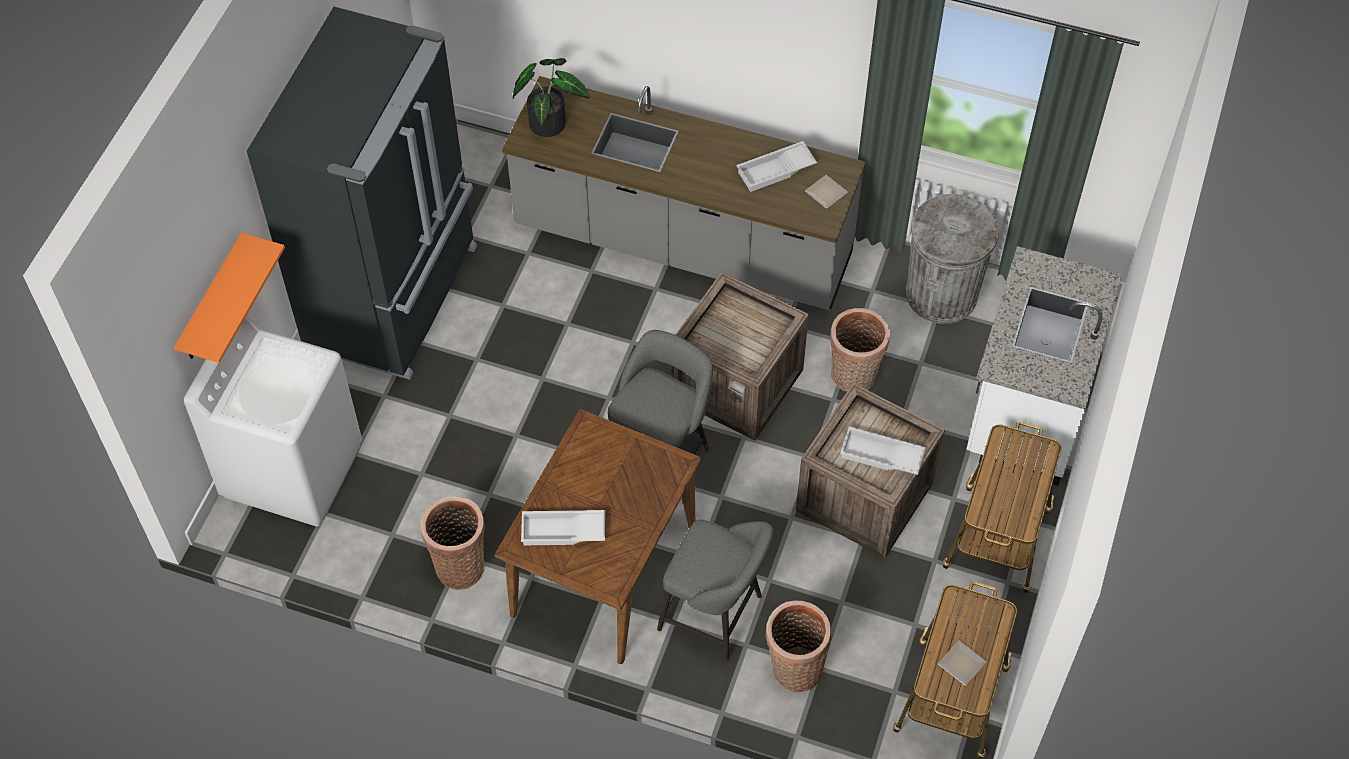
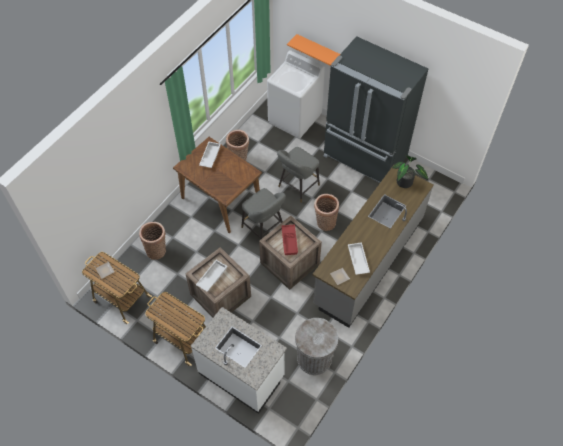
camera: 105 degrees right, 0 degrees up
grey stool [657,519,773,661] -> grey stool moved to [277,147,320,203]
basket [830,308,890,392] -> basket moved to [314,194,339,231]
none -> red tray [281,225,298,255]

